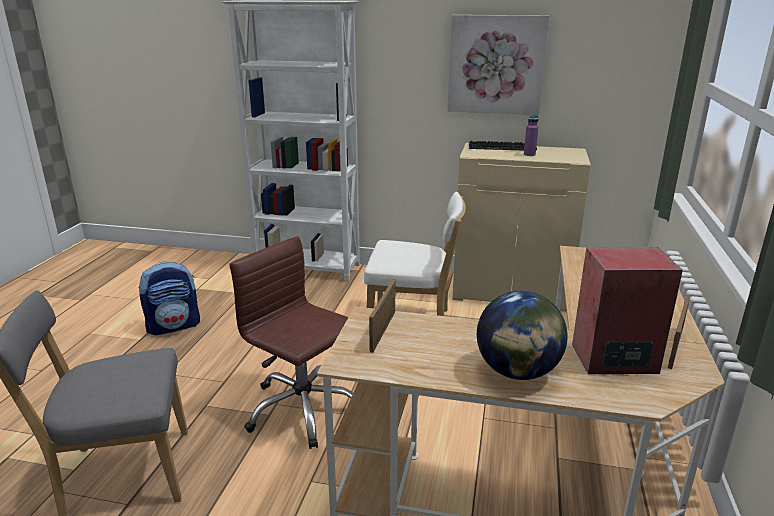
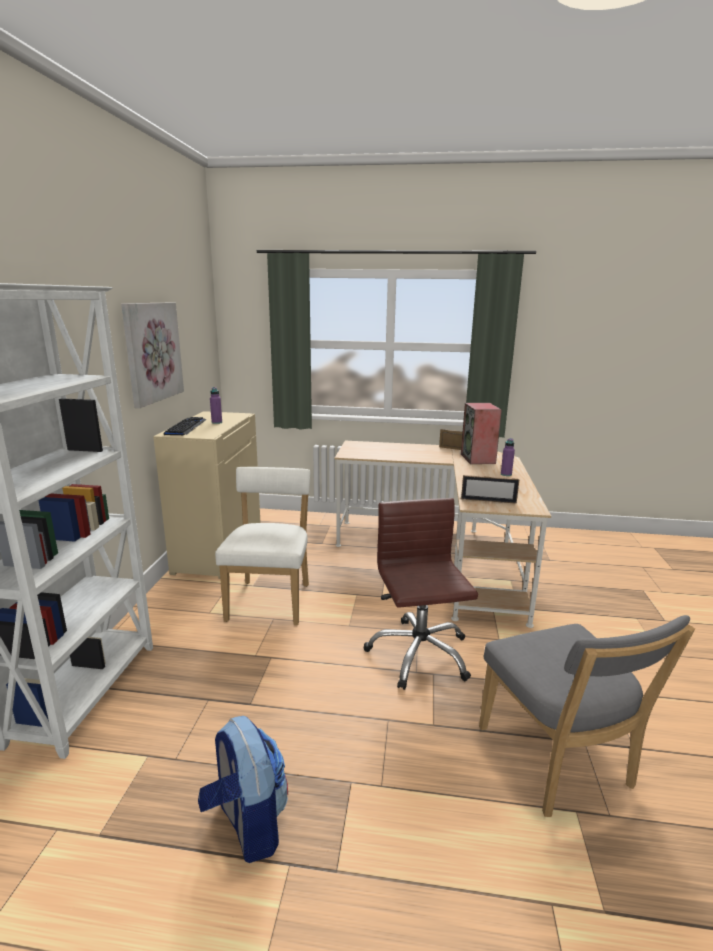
camera: 95 degrees left, 5 degrees down
brown office chair [229,236,353,449] -> brown office chair turned 135 degrees clockwise [364,498,478,690]
globe [477,291,568,380] -> purple bottle [501,438,515,476]

